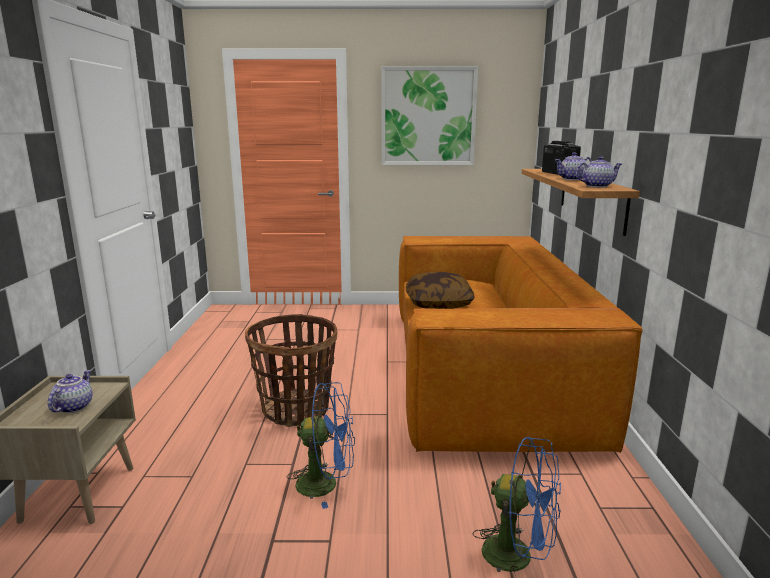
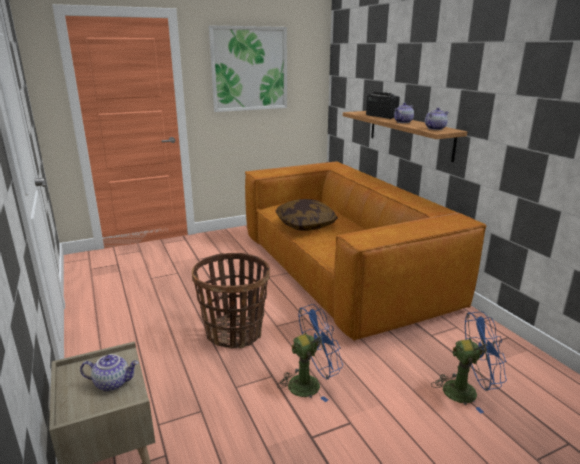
camera: 25 degrees left, 5 degrees up
teapot [48,370,93,413] -> teapot turned 105 degrees clockwise [80,354,139,392]

